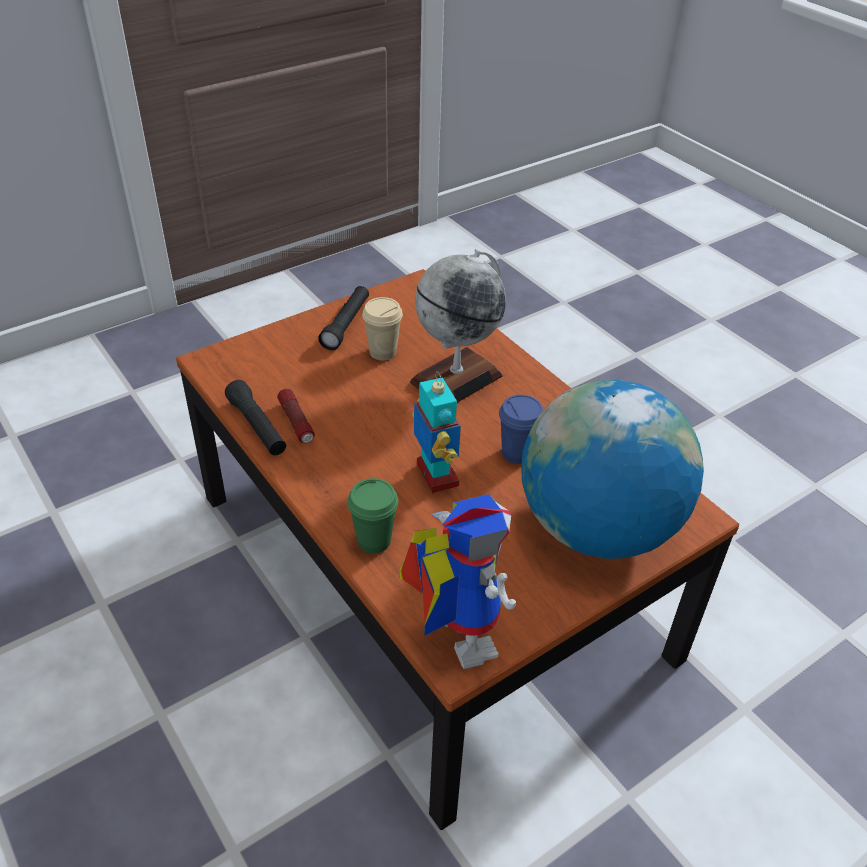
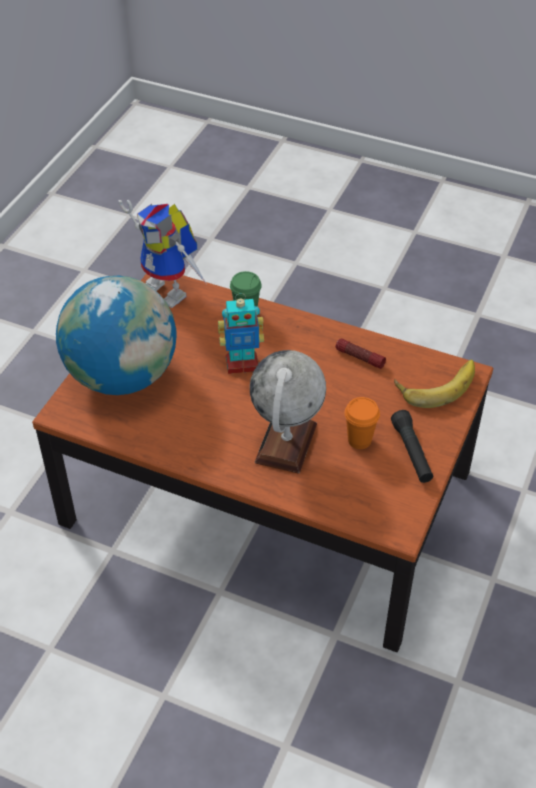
camera: 150 degrees right, 5 degrees up
black flashlight [225,380,286,455] -> none
beige cup [362,297,403,360] -> orange cup [344,397,380,449]
toy robot [412,371,461,493] -> toy robot turned 45 degrees counterclockwise [218,293,264,374]
blue cup [499,394,543,464] -> none
none -> banana [394,360,475,408]

